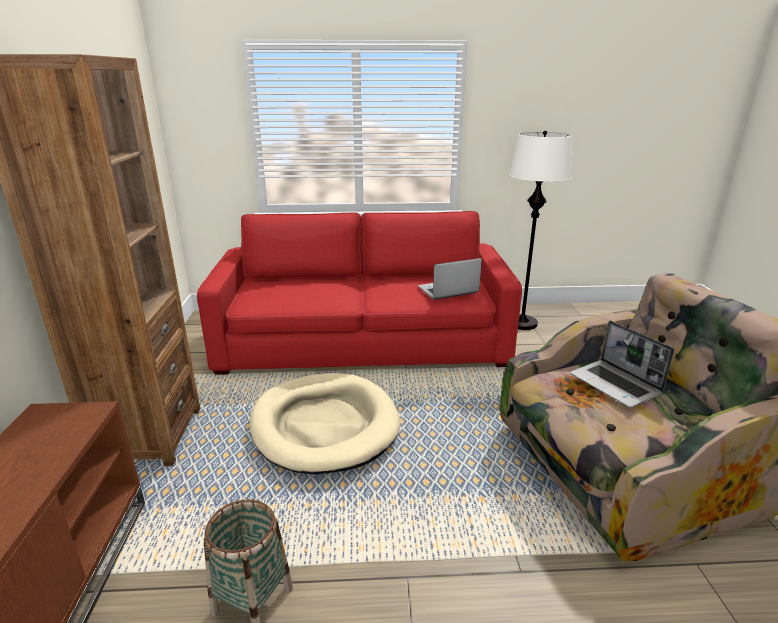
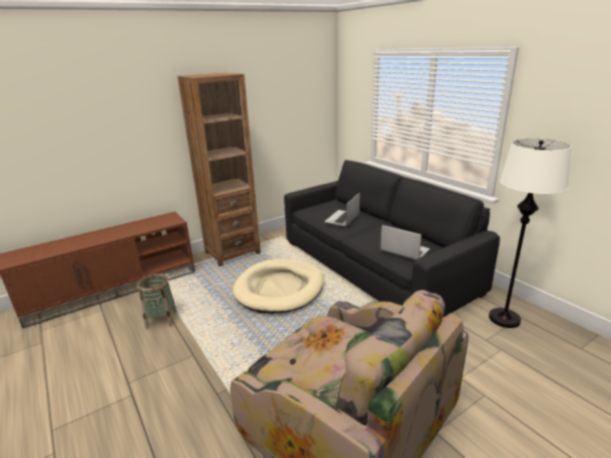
camera: 60 degrees right, 0 degrees up
red sofa [197,211,522,375] -> black sofa [284,160,500,317]
laptop [570,320,674,408] -> laptop moved to [325,193,360,227]

